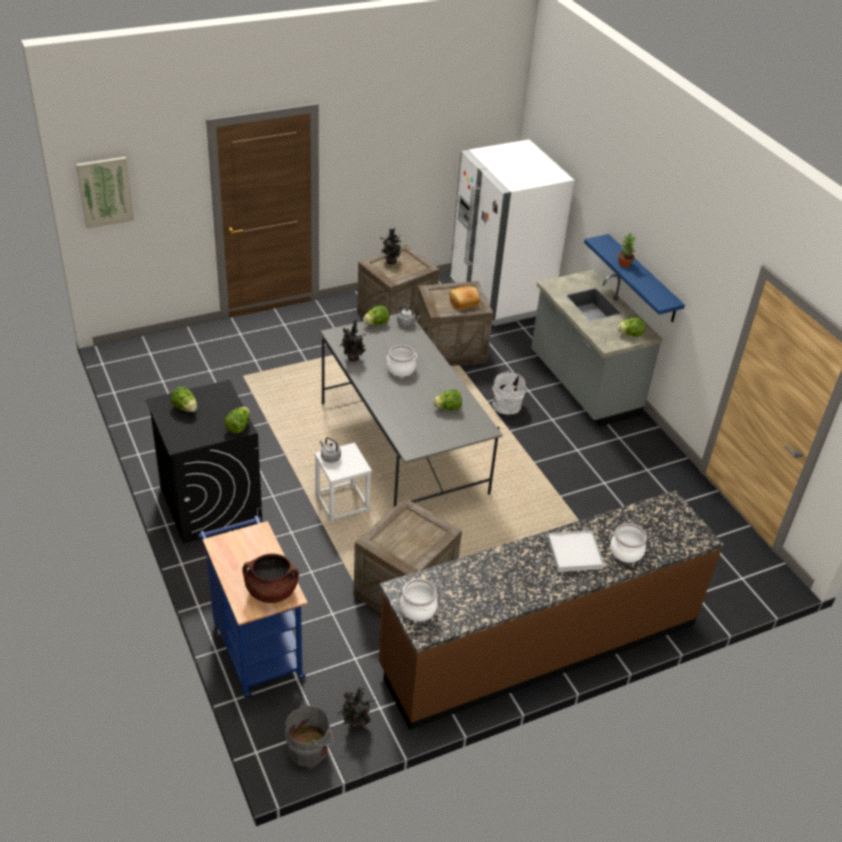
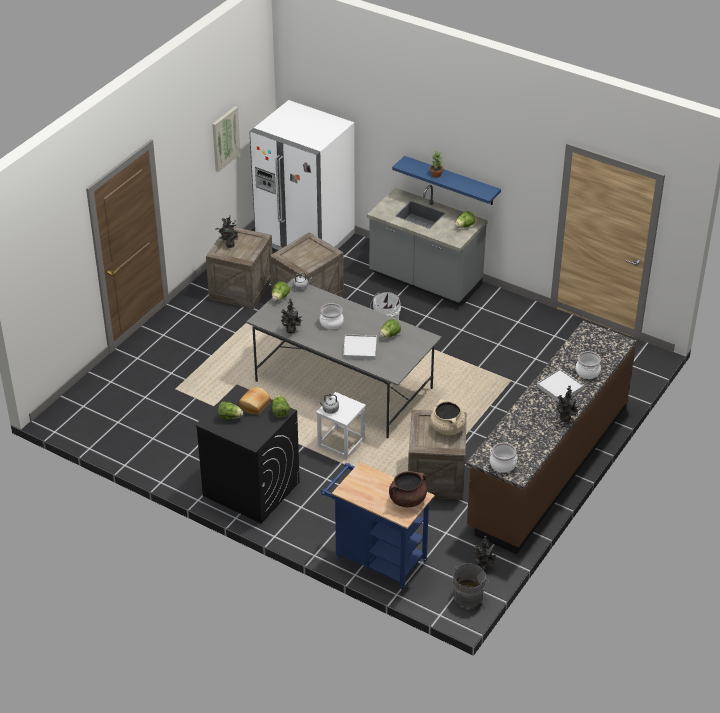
camera: 30 degrees left, 0 degrees up
picture [76,157,134,229] -> picture moved to [212,106,241,172]
bread [449,286,480,310] -> bread moved to [239,387,271,415]
none -> white tray [343,334,377,360]
none -> beige cooking pot [430,399,466,435]
none -> potted plant [556,386,579,422]

